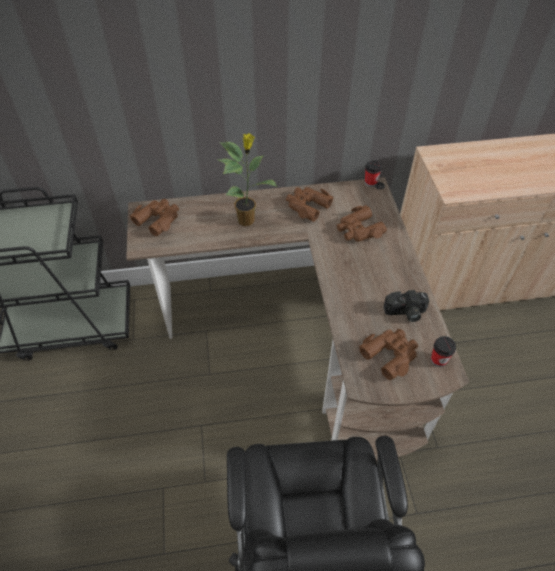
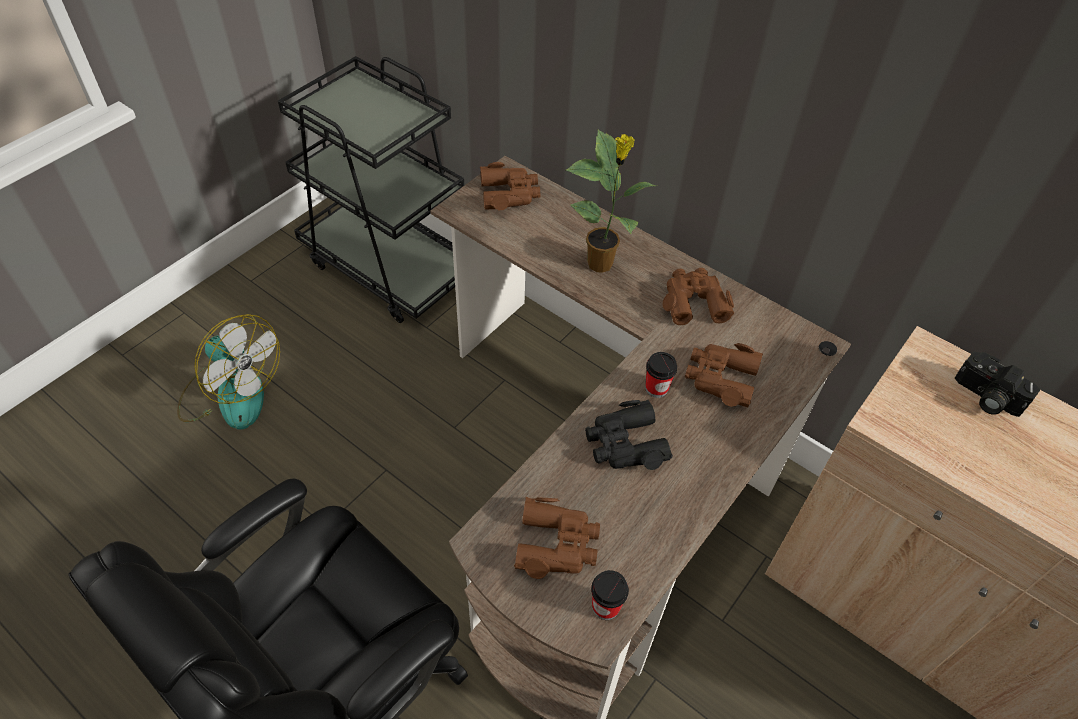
camera: 45 degrees right, 0 degrees up
cup [365,160,382,187] -> cup moved to [645,352,677,398]
camera [384,290,429,322] -> camera moved to [955,351,1041,417]
none -> fan [177,314,280,430]
none -> black binoculars [585,400,673,470]

